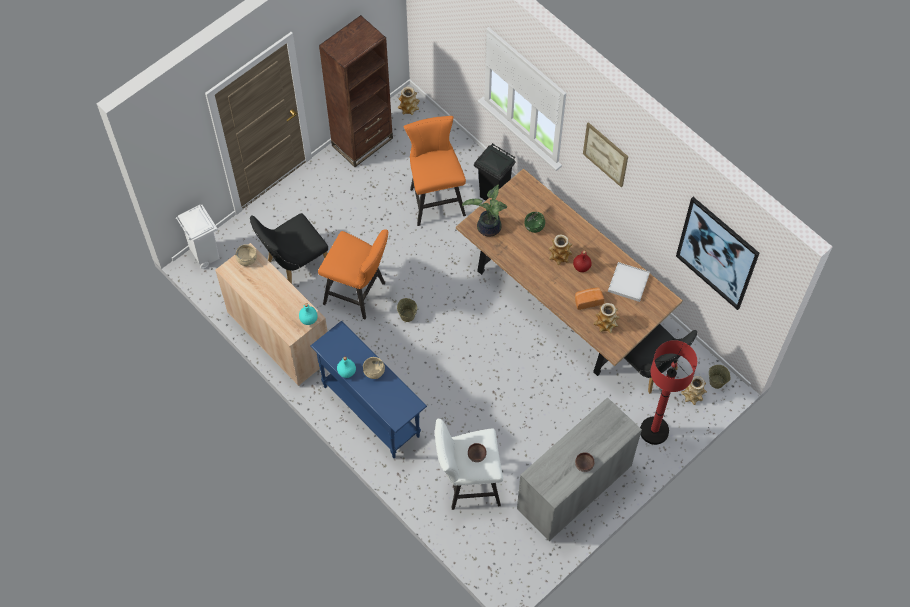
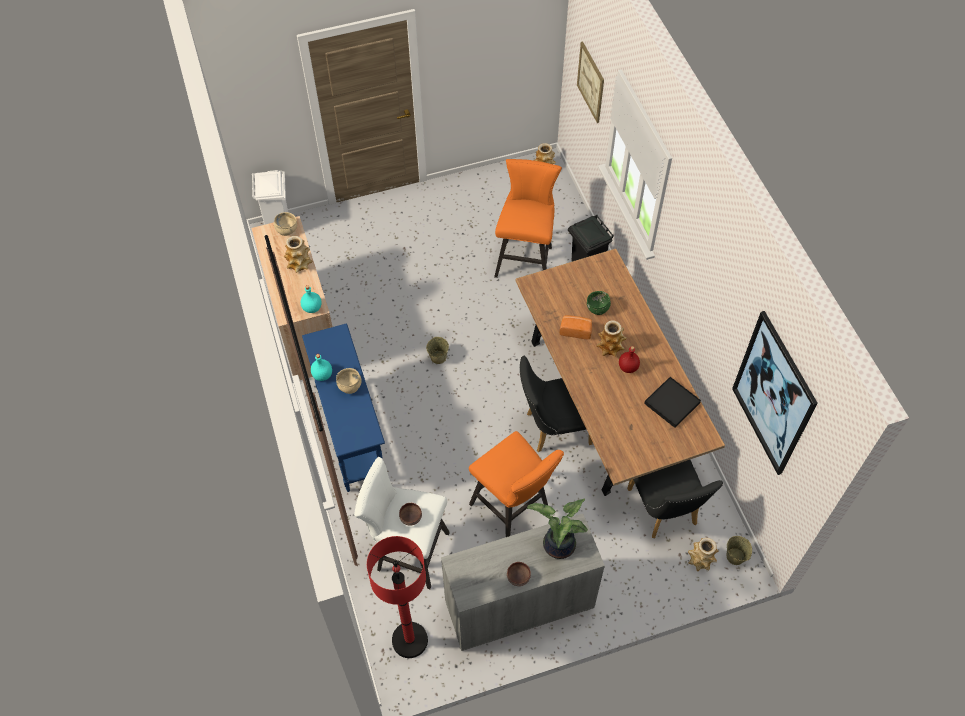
camera: 25 degrees right, 5 degrees down
black chair [250,213,328,284] -> black chair moved to [520,356,593,452]
orange stool [318,229,388,319] -> orange stool moved to [469,431,564,537]
brown bookcase [319,15,393,167] -> none
potted plant [462,185,507,237] -> potted plant moved to [527,499,588,559]
bread [575,287,604,310] -> bread moved to [560,315,592,340]
picture [583,122,628,188] -> picture moved to [577,41,604,123]
vase [593,303,620,333] -> vase moved to [284,236,313,273]
white tray [608,262,650,302] -> black tray [644,377,701,428]
red floor lamp [640,340,697,445] -> red floor lamp moved to [367,536,428,658]

